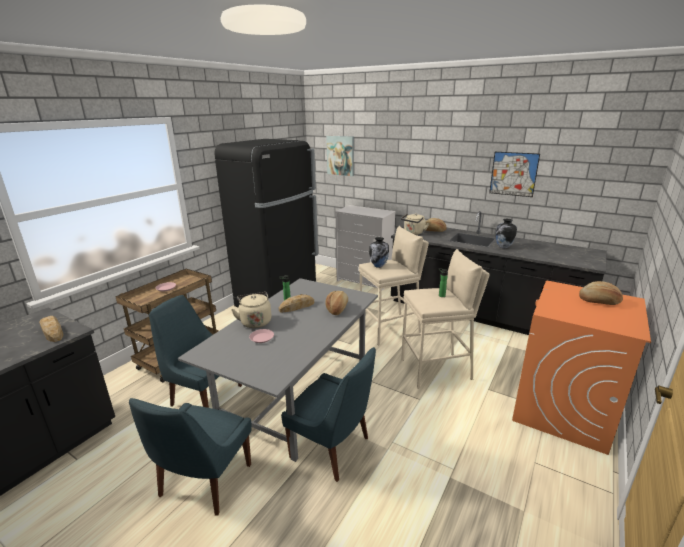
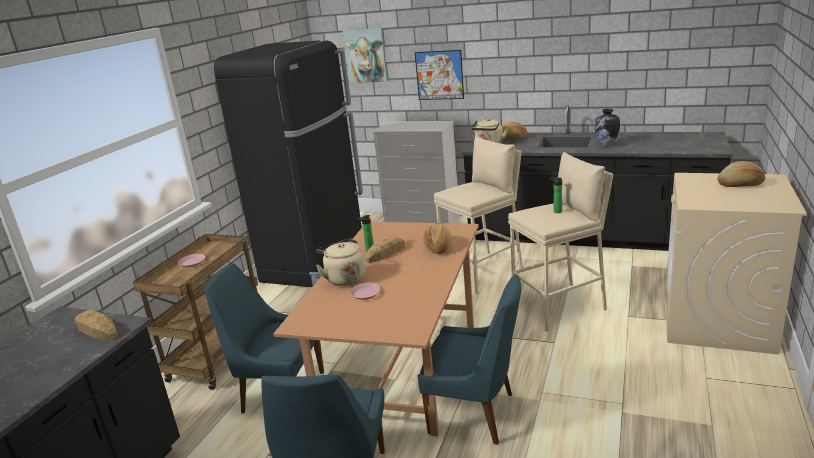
camera: 10 degrees left, 0 degrees up
grey dining table [178,278,378,462] -> brown dining table [273,222,479,437]
vase [369,237,389,268] -> none
picture [489,152,540,197] -> picture moved to [415,50,464,100]
orange washing machine [512,281,651,455] -> beige washing machine [665,173,807,355]

